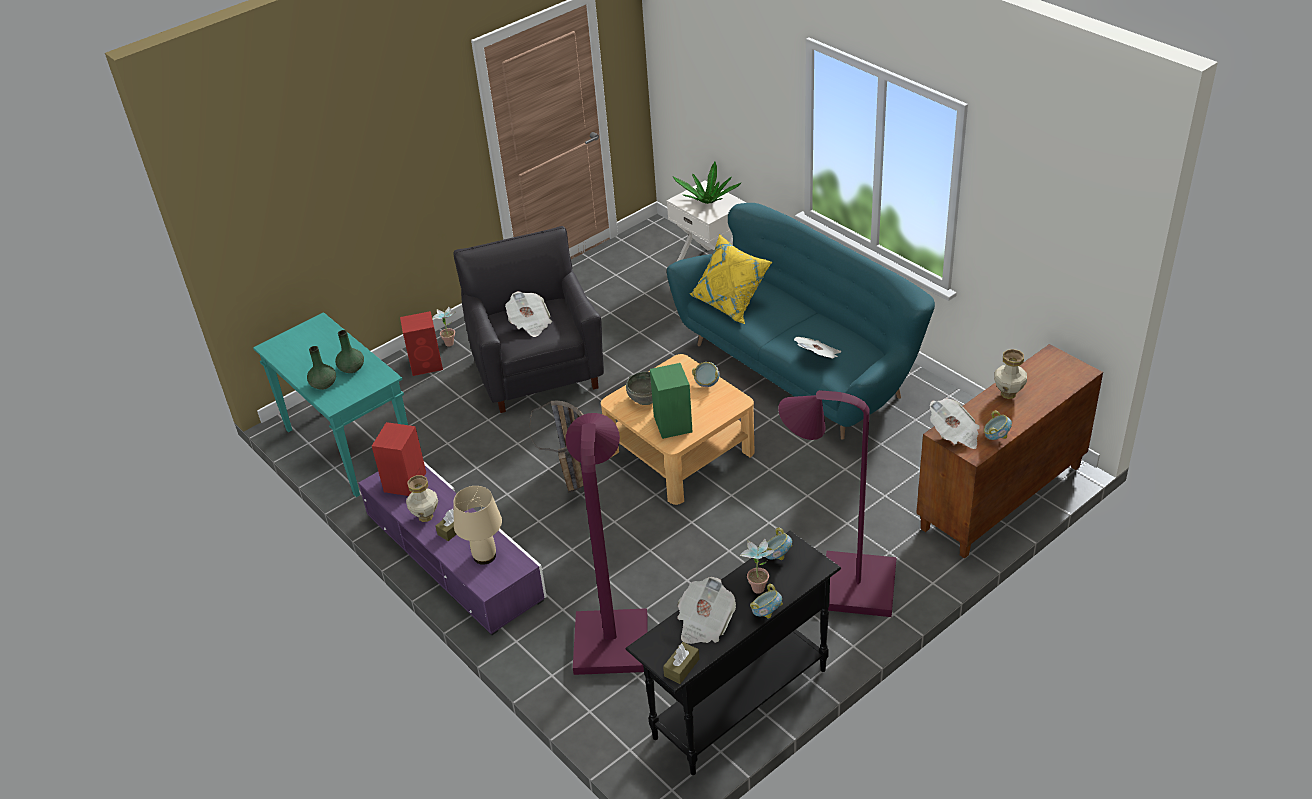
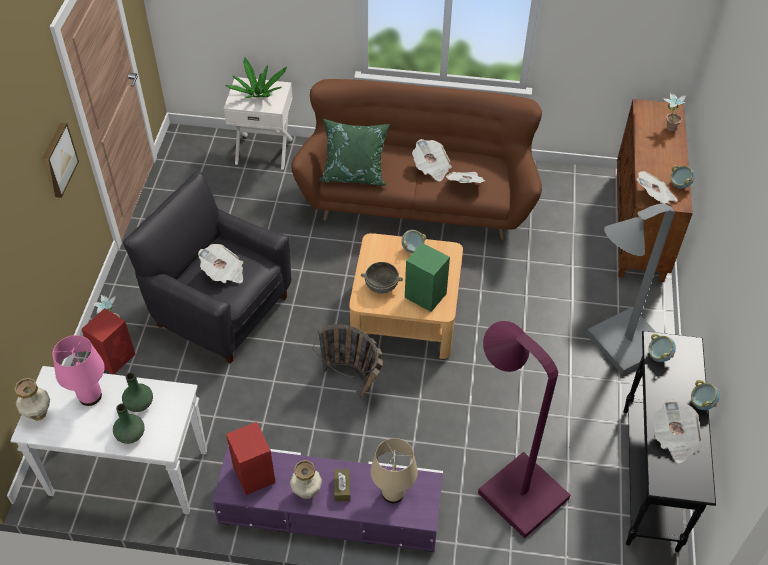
camera: 45 degrees left, 10 degrees up
turquoise console table [253,312,408,497] -> white console table [10,366,207,514]
brown tissue box [663,642,699,684] -> none
turquoise sofa [667,203,935,440] -> brown sofa [291,79,542,240]
yellow pillow [689,234,772,324] -> green pillow [318,119,390,186]
potted plant [740,538,775,594] -> potted plant moved to [663,93,687,131]
purple floor lamp [778,390,897,617] -> grey floor lamp [586,204,675,375]
vase [994,349,1027,399] -> vase moved to [15,378,50,421]
none -> picture [42,122,79,198]
none -> pink table lamp [52,335,105,406]
none -> newspaper [412,139,452,182]

